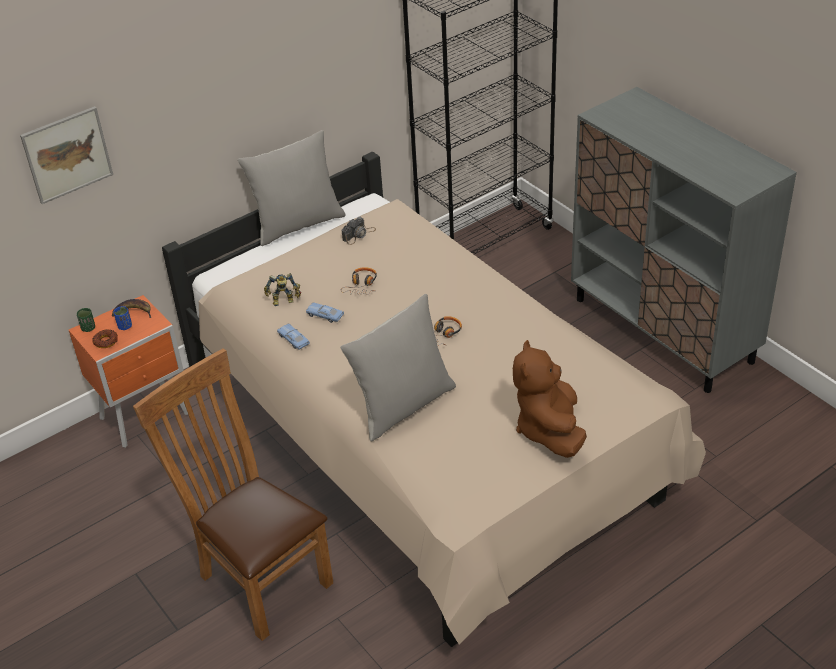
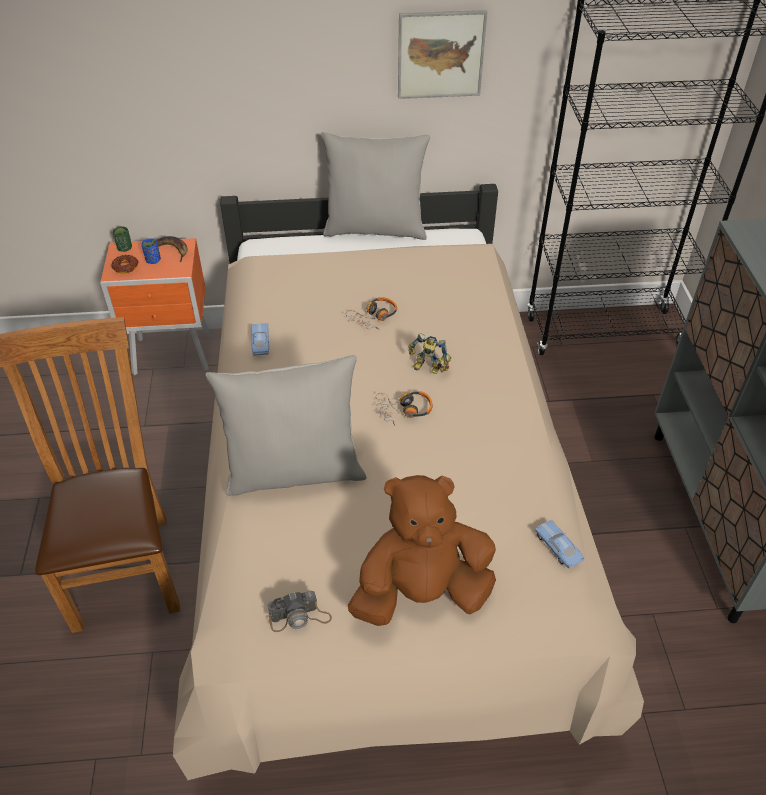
camera: 30 degrees right, 5 degrees up
picture [20,106,113,204] -> picture moved to [398,10,487,99]
toy robot [264,273,301,306] -> toy robot moved to [408,333,451,374]
blue toy car [306,302,344,323] -> blue toy car moved to [535,520,585,568]
camera [342,217,376,245] -> camera moved to [268,591,332,632]
brown plush toy [513,340,587,458] -> brown plush toy turned 45 degrees clockwise [348,475,496,626]

